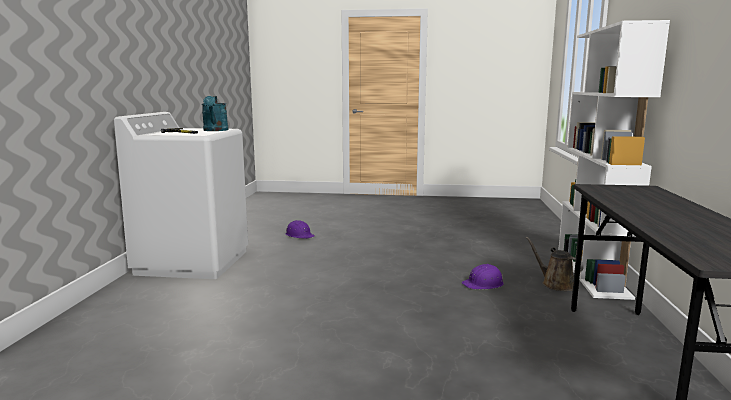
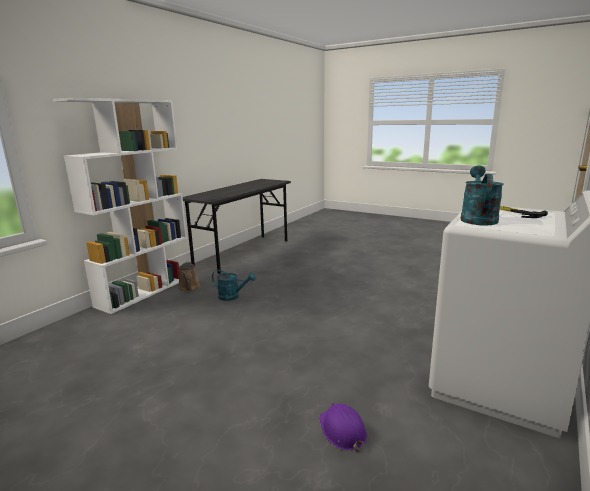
camera: 155 degrees left, 5 degrees up
purple hard hat [462,264,504,289] -> turquoise watering can [212,270,256,301]

